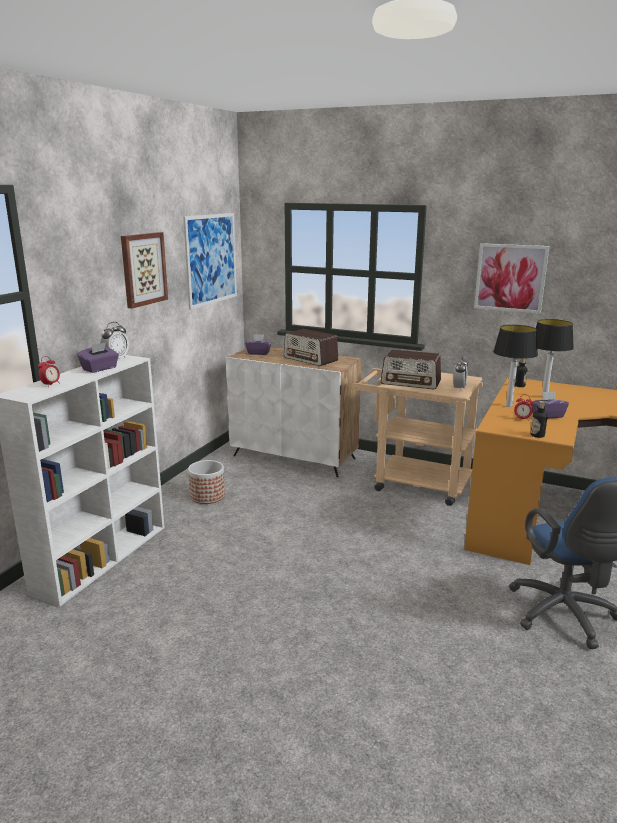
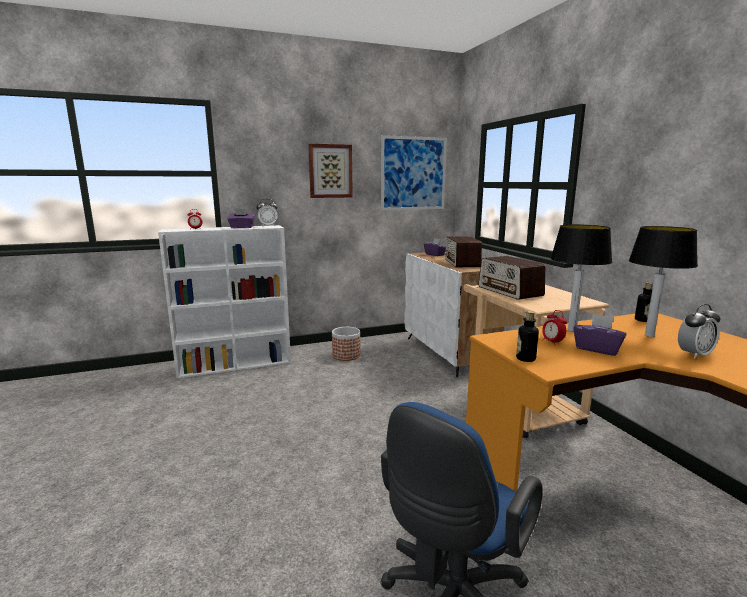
camera: 45 degrees right, 5 degrees down
alarm clock [453,357,468,391] -> alarm clock moved to [678,304,721,359]
picture [474,243,549,314] -> none

